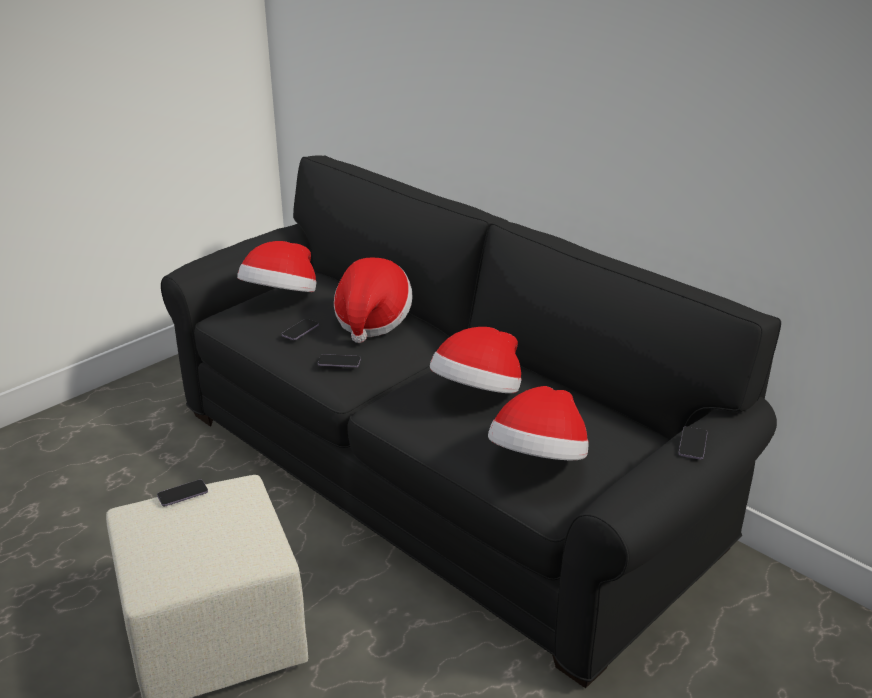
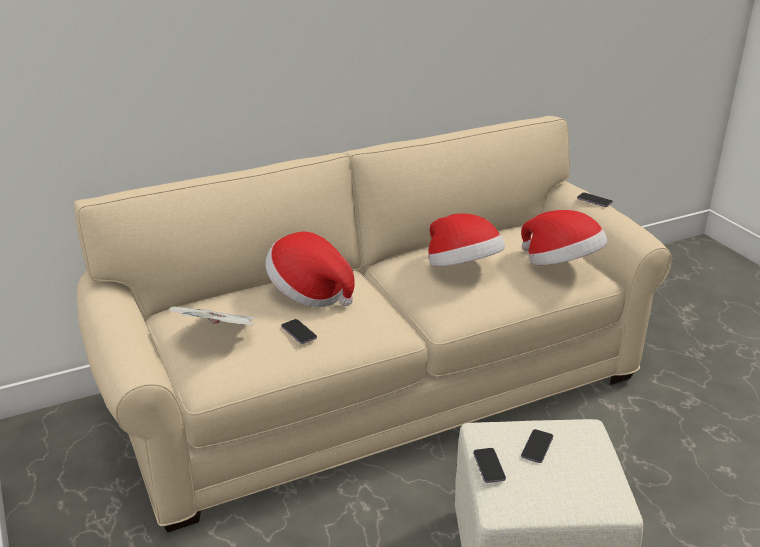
camera: 70 degrees left, 0 degrees up
black sofa [161,155,781,688] -> beige sofa [74,116,672,533]
hat [237,241,316,292] -> newspaper [169,307,256,326]
phone [318,354,361,368] -> phone moved to [521,429,553,463]

